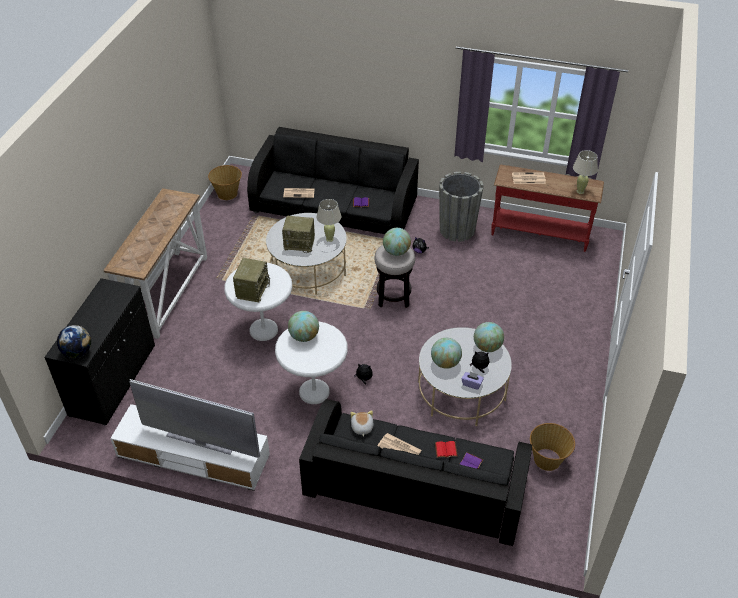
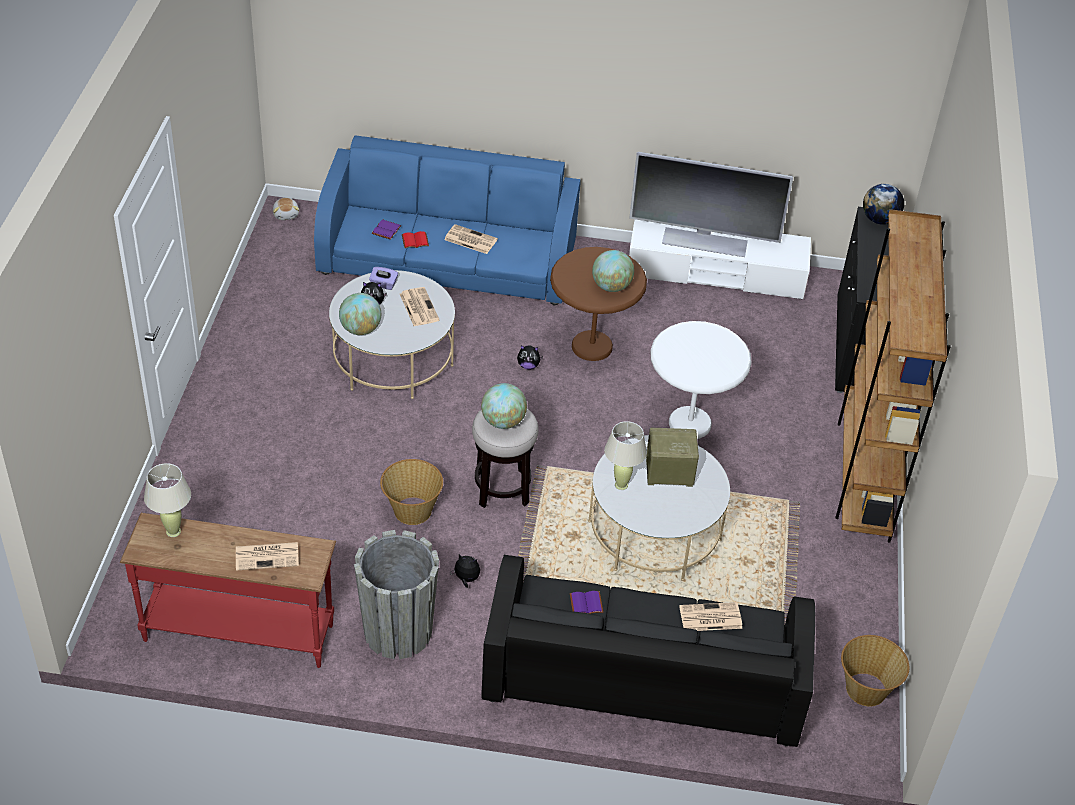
camera: 170 degrees right, 0 degrees up
console table [103,188,207,339] -> brown bookcase [835,209,951,543]
radio [233,258,270,302] -> none
white side table [275,321,348,404] -> brown side table [550,247,647,361]
black sofa [299,399,532,546] -> blue sofa [314,135,580,305]
plush toy [351,410,374,437] -> plush toy moved to [273,198,299,220]
globe [431,338,462,369] -> newspaper [400,287,440,326]
basket [530,423,575,471] -> basket moved to [380,459,443,525]

